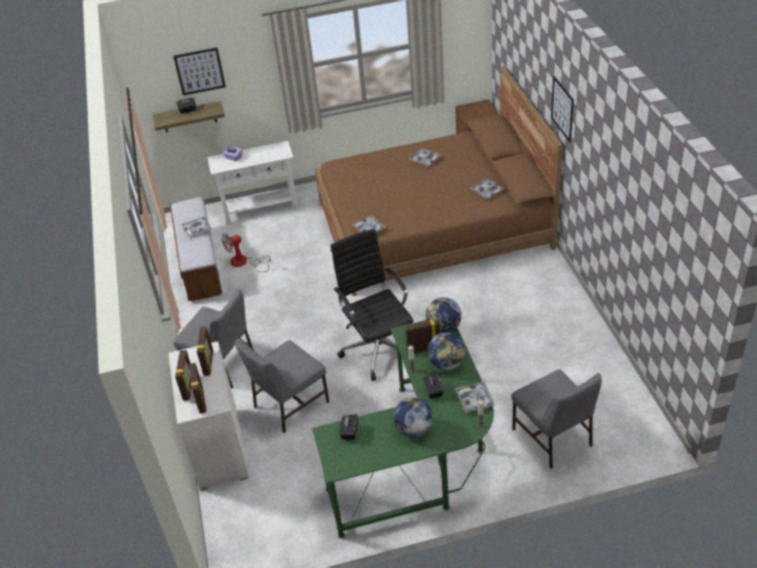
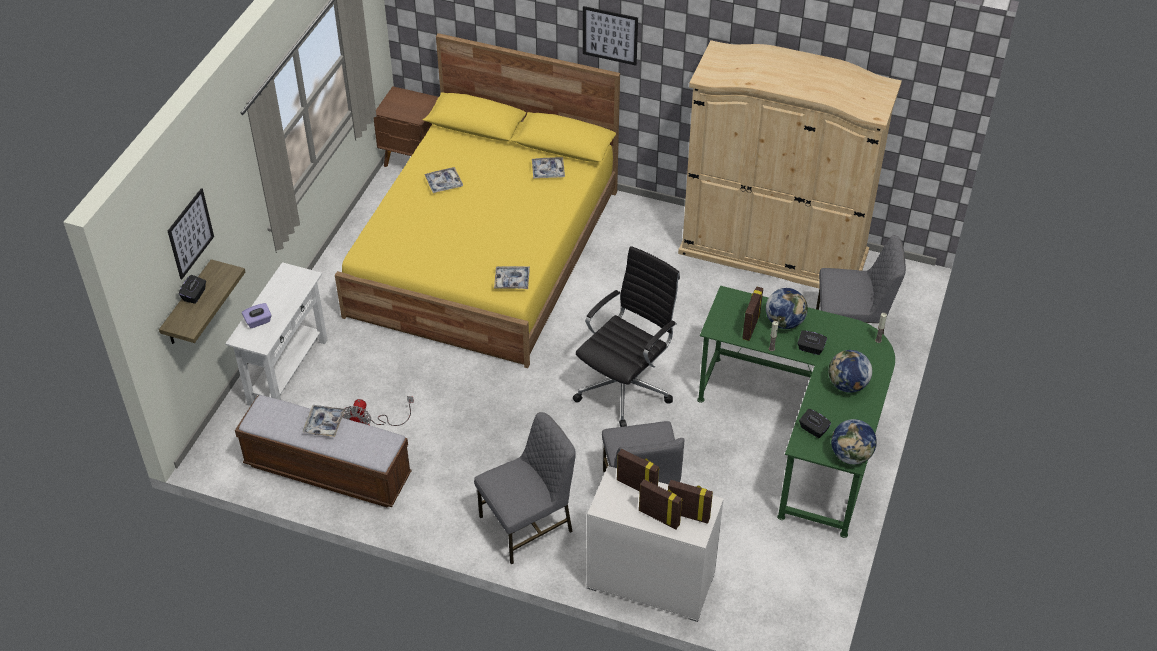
camera: 60 degrees left, 5 degrees up
brown bed [315,66,563,296] -> yellow bed [335,33,620,368]
black office chair [330,229,414,381] -> black office chair turned 120 degrees clockwise [573,246,680,427]
globe [425,297,462,333] -> globe moved to [831,419,877,464]
tray [455,382,495,413] -> none
none -> beige wardrobe [678,40,902,288]

